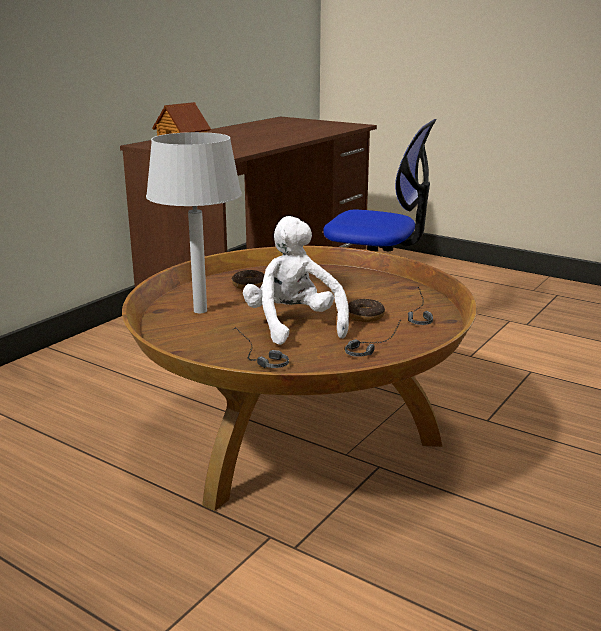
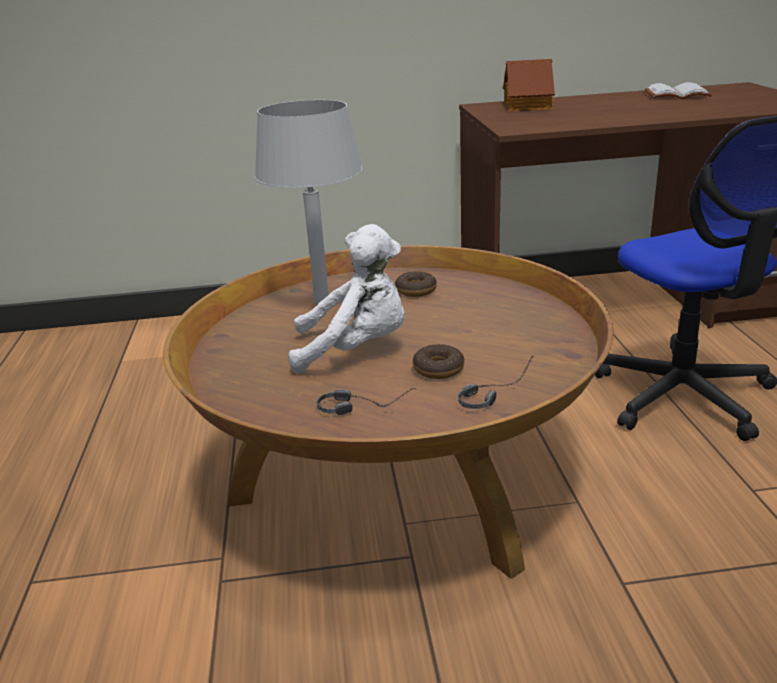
camera: 50 degrees right, 5 degrees up
headphones [232,328,289,368] -> none
white plush toy [243,216,349,345] -> white plush toy turned 60 degrees clockwise [288,224,405,373]
none -> white book [645,82,712,99]

